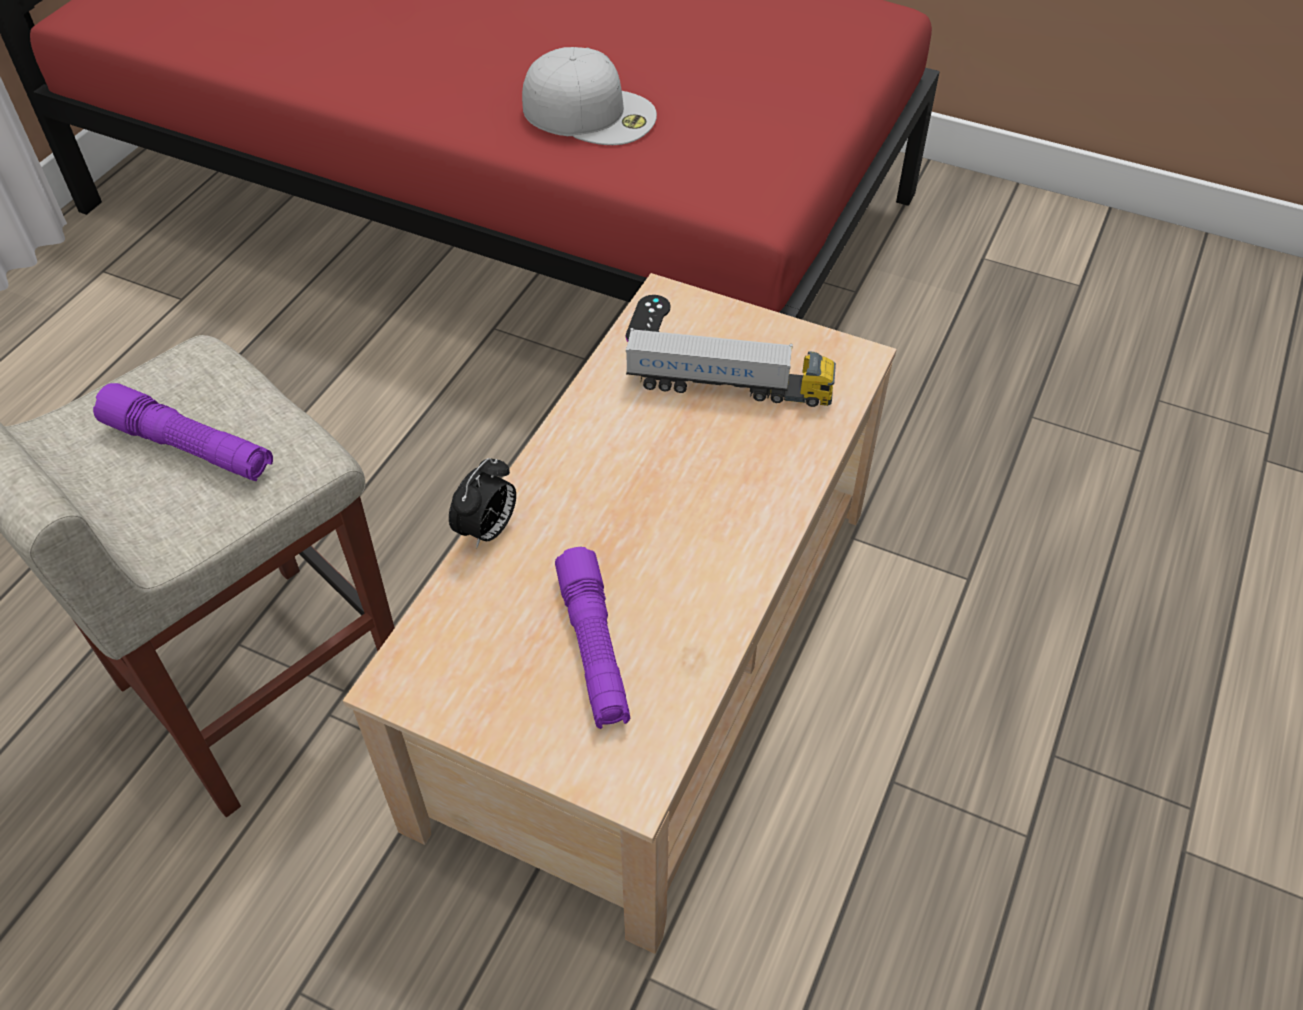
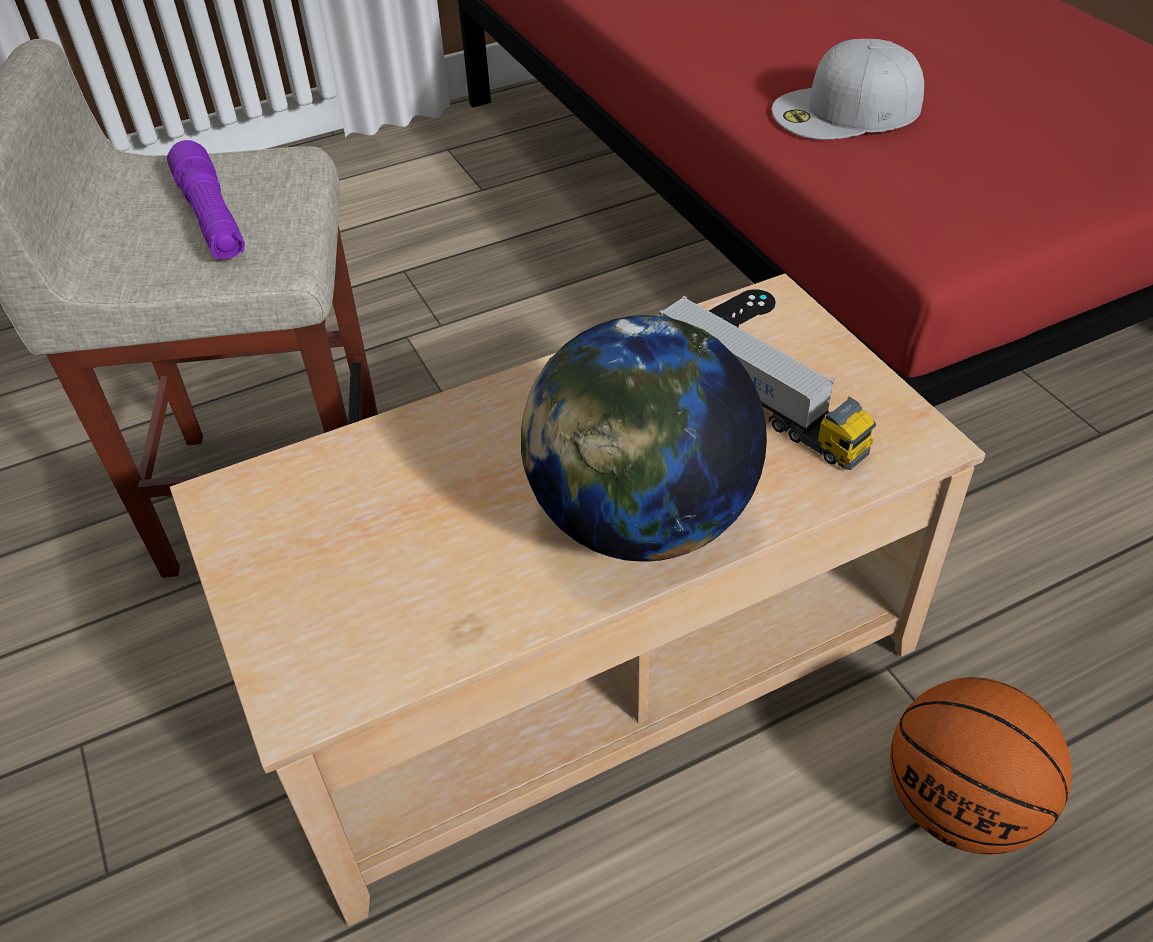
camera: 40 degrees right, 5 degrees down
alarm clock [449,458,516,548] -> none
white cap [522,47,657,145] -> white cap turned 105 degrees clockwise [772,39,924,140]
purple flashlight [555,547,630,729] -> none
none -> globe [521,315,767,562]
none -> basketball [890,677,1072,855]

